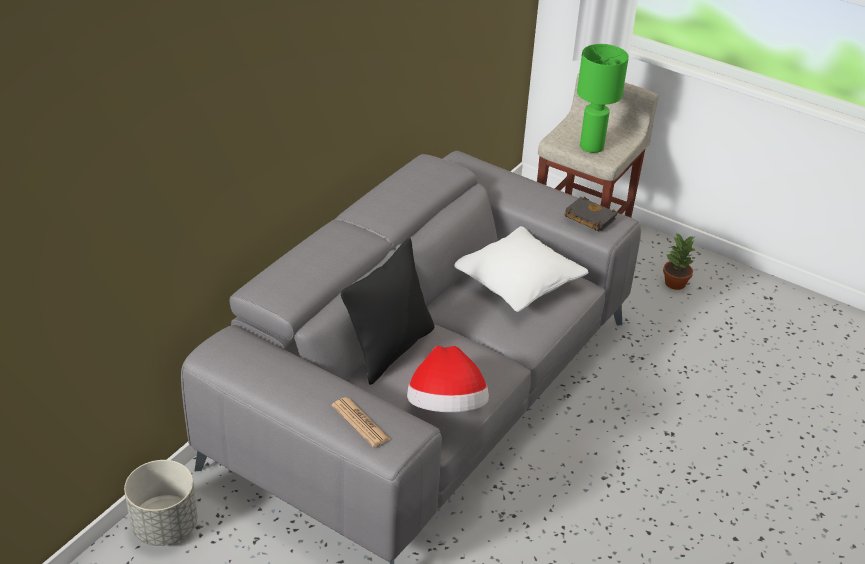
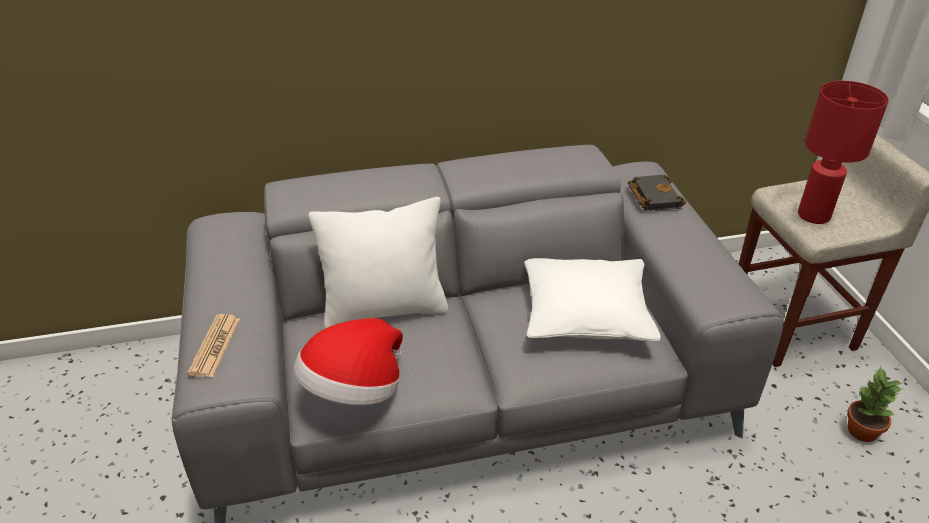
camera: 45 degrees right, 0 degrees up
grey planter [124,460,198,546] -> none
black pillow [341,238,434,385] -> white pillow [308,197,448,329]
black book [564,197,618,232] -> black book moved to [628,175,686,211]
green table lamp [577,44,629,153] -> red table lamp [798,81,889,224]

